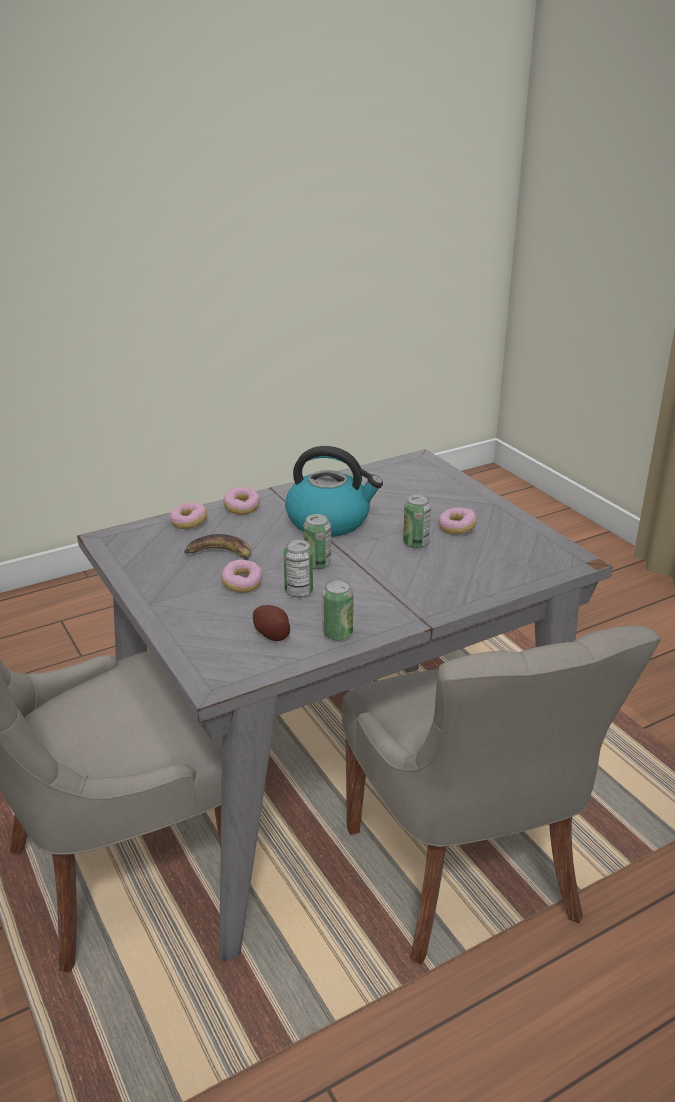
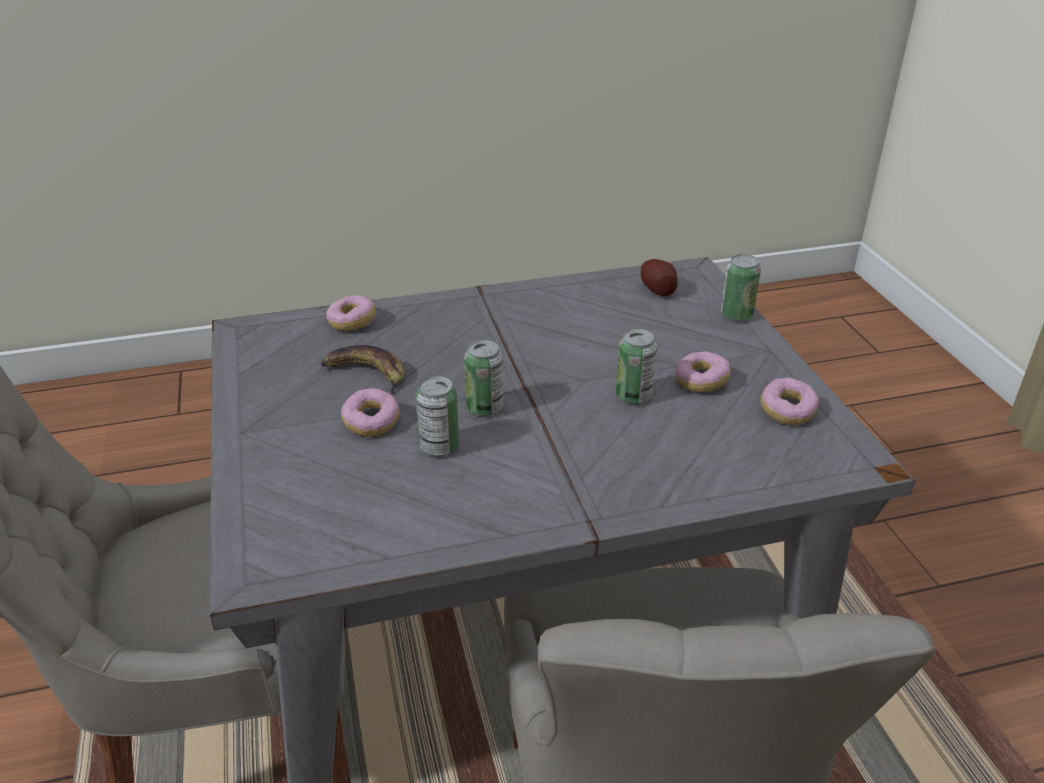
camera: 15 degrees right, 5 degrees up
donut [223,487,260,515] -> donut moved to [760,378,819,425]
potato [253,605,290,641] -> potato moved to [641,259,678,296]
kettle [285,446,383,537] -> none
can [322,579,353,641] -> can moved to [721,254,761,321]

